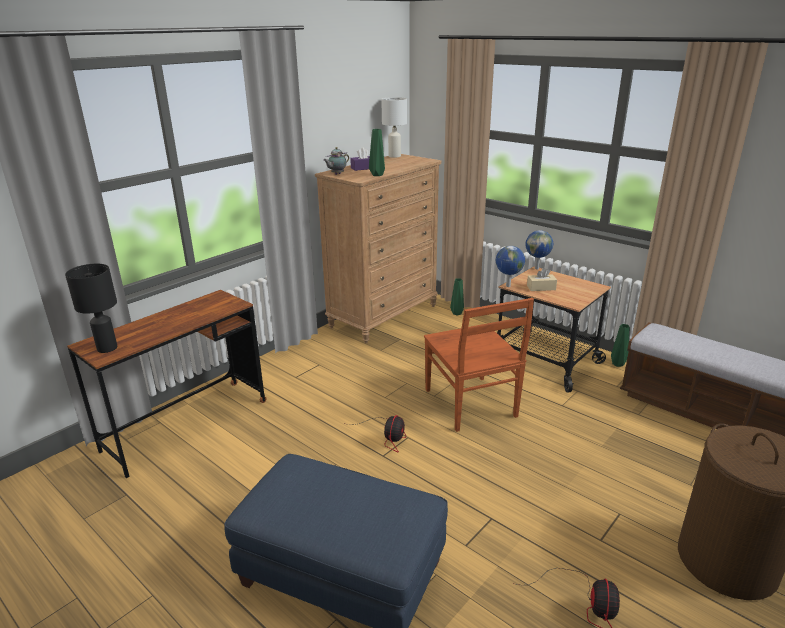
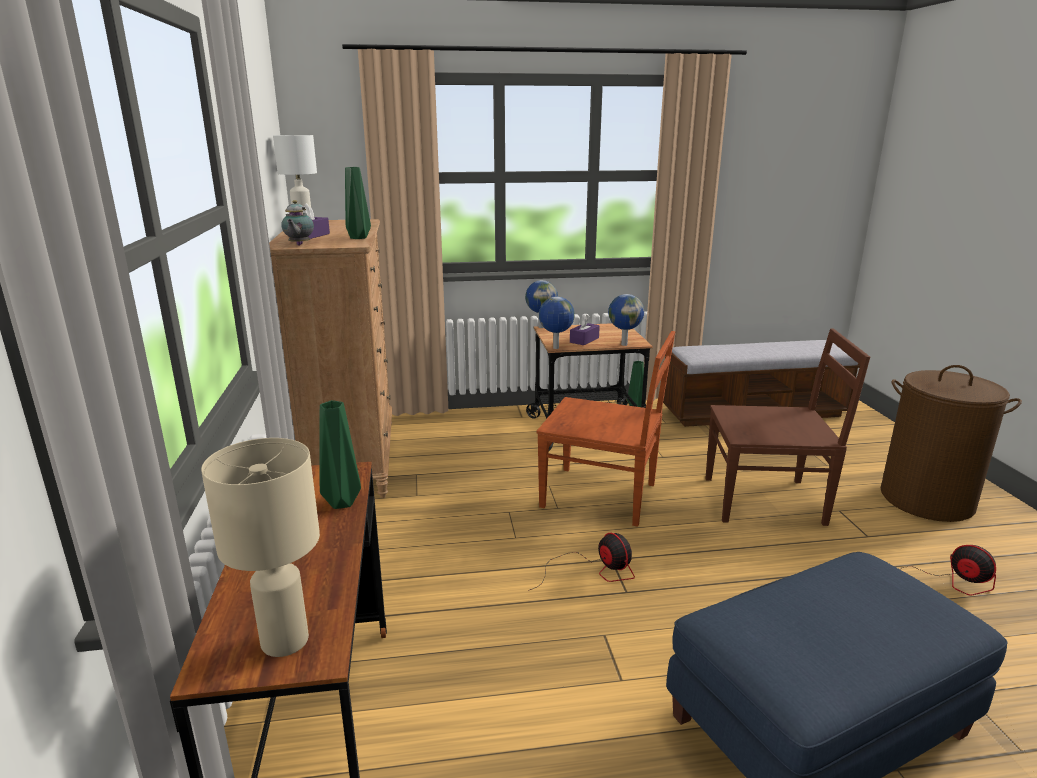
camera: 50 degrees left, 5 degrees down
black table lamp [65,264,117,353] -> beige table lamp [201,438,320,657]
green vase [450,278,464,316] -> green vase moved to [320,400,361,509]
beige tissue box [527,268,557,291] -> purple tissue box [570,315,600,345]
none -> globe [608,294,644,346]
none -> brown chair [705,328,870,526]

